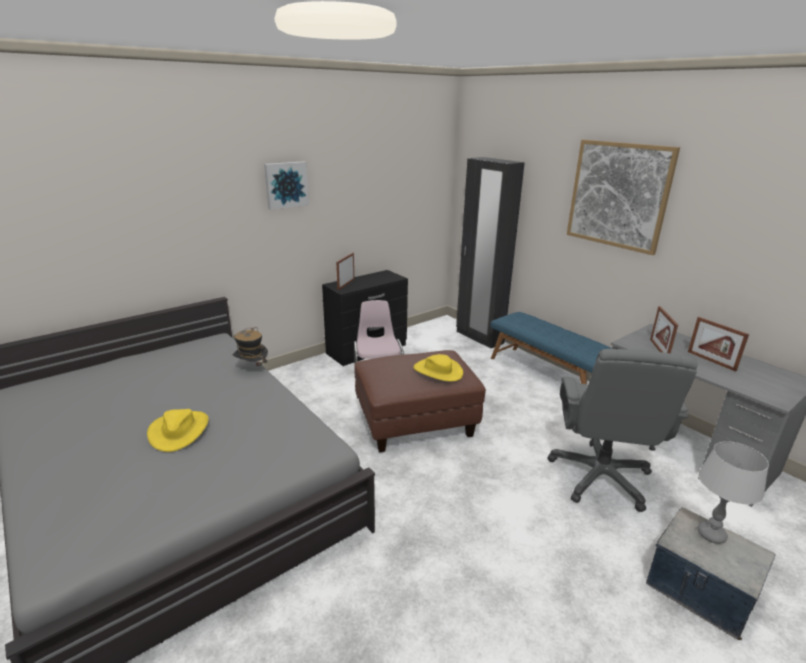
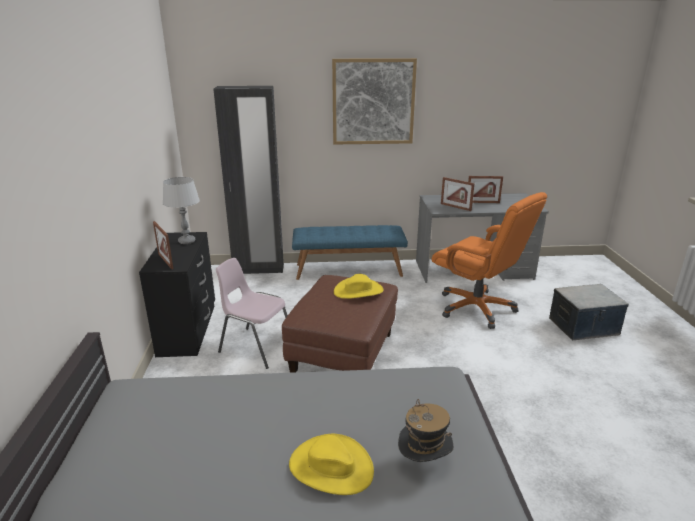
camera: 55 degrees left, 0 degrees up
hat [233,327,269,366] -> hat moved to [398,399,453,462]
picture [264,161,309,210] -> none
grey office chair [548,349,697,512] -> orange office chair [432,192,547,329]
grey table lamp [697,441,769,544] -> grey table lamp moved to [163,177,200,244]

